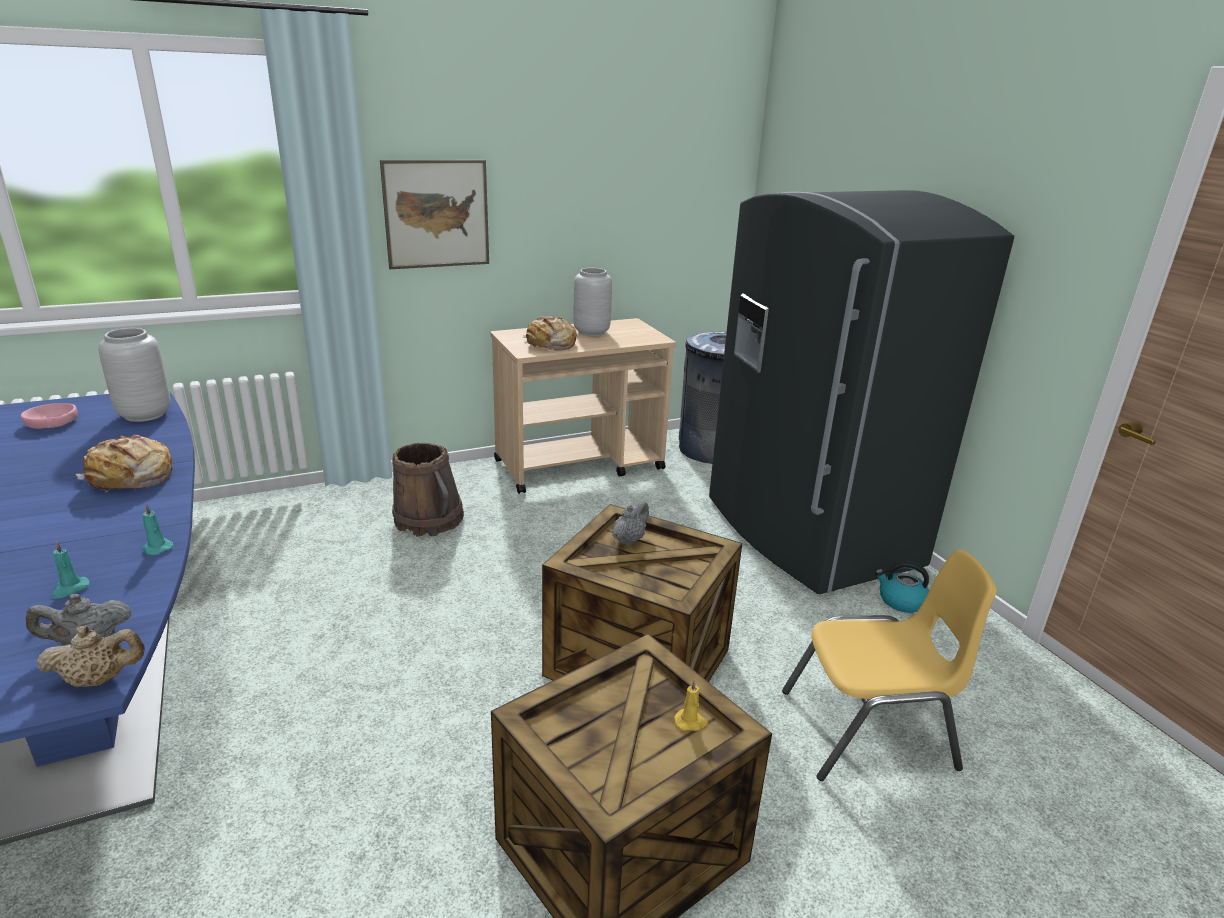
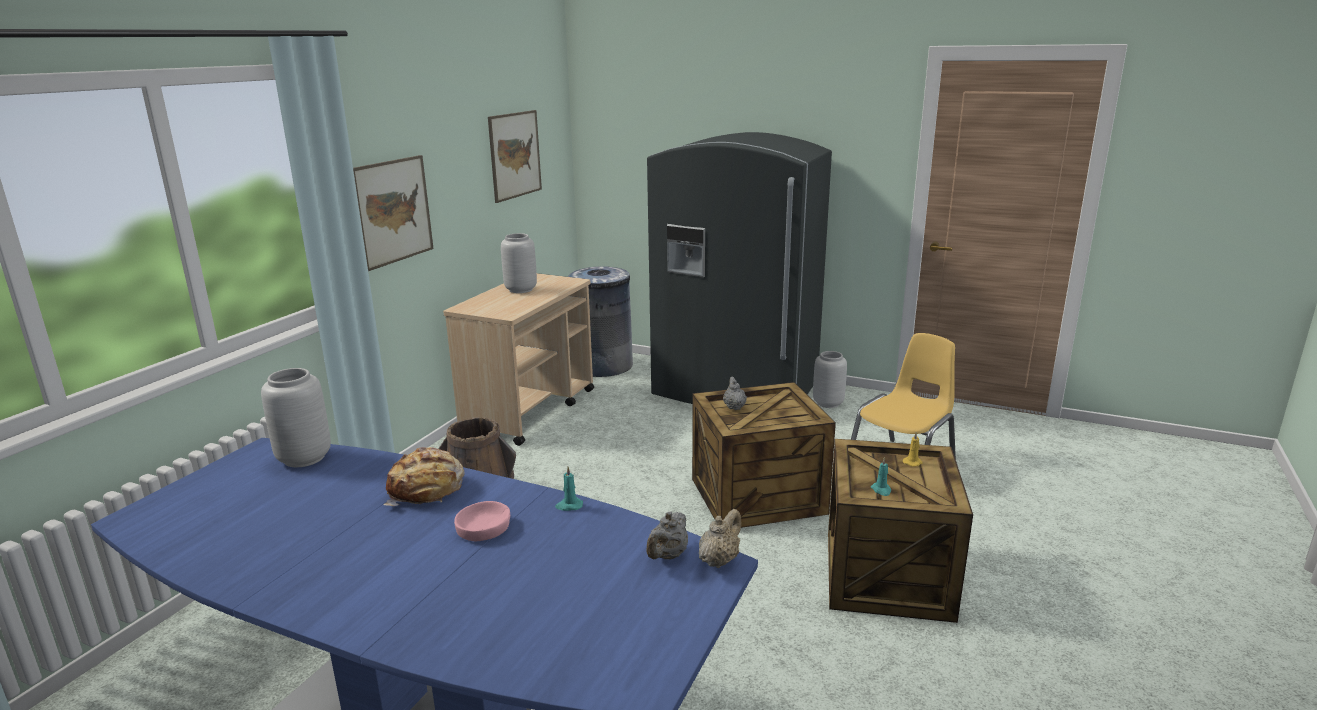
camera: 40 degrees left, 5 degrees down
pink bowl [21,403,78,429] -> pink bowl moved to [454,501,510,541]
turquoise candle [51,541,90,599] -> turquoise candle moved to [871,457,891,496]
bread [523,316,577,351] -> none
kettle [875,562,929,613] -> grey vase [813,351,847,408]
none -> picture [488,110,542,203]

